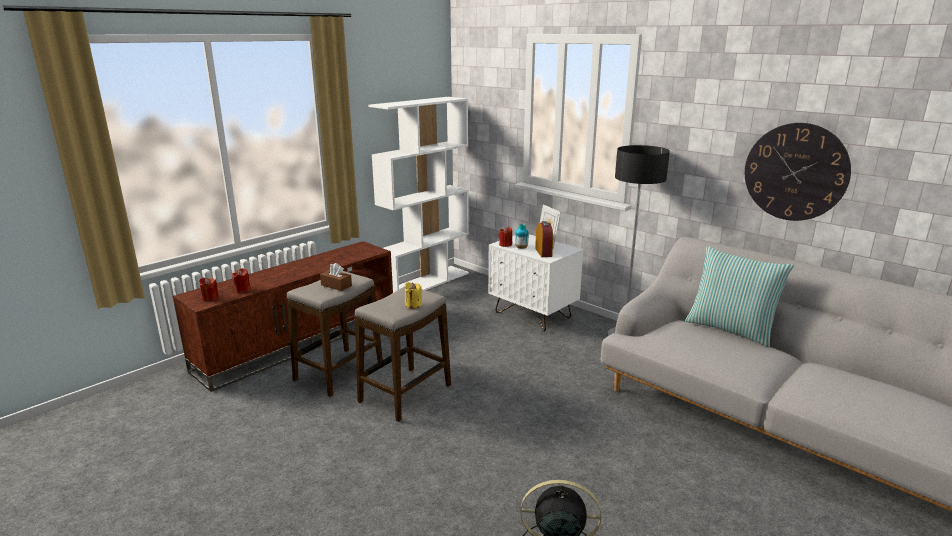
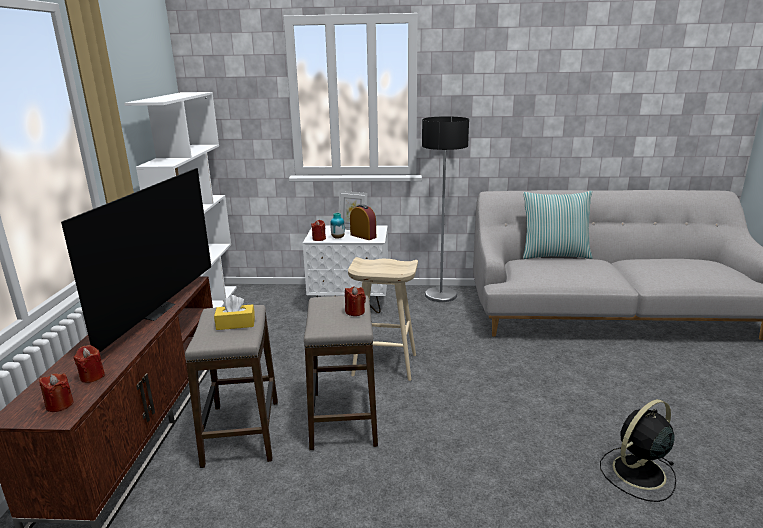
camera: 40 degrees left, 0 degrees up
brown tissue box [320,263,352,291] -> yellow tissue box [214,295,255,330]
yellow candle [405,282,422,308] -> red candle [345,286,366,316]
wall clock [745,123,851,221] -> none
none -> television [61,168,211,352]
none -> beige stool [348,257,418,381]

